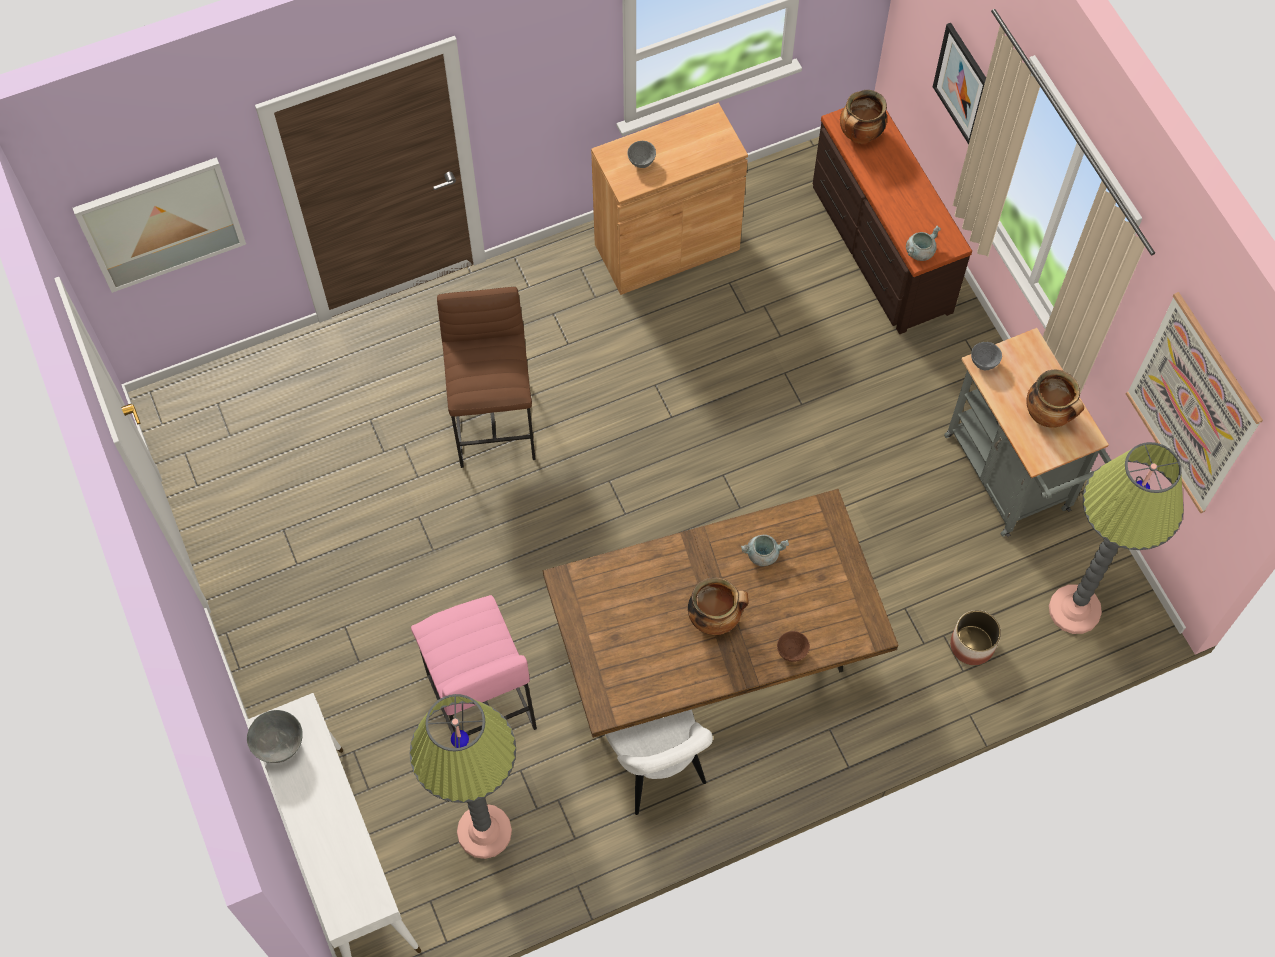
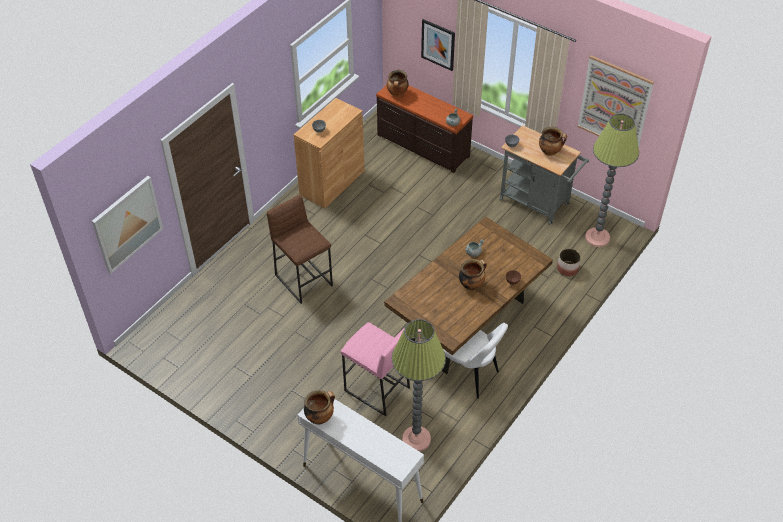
camera: 30 degrees left, 15 degrees down
grey bowl [247,710,303,763] -> cooking pot [304,390,335,424]

